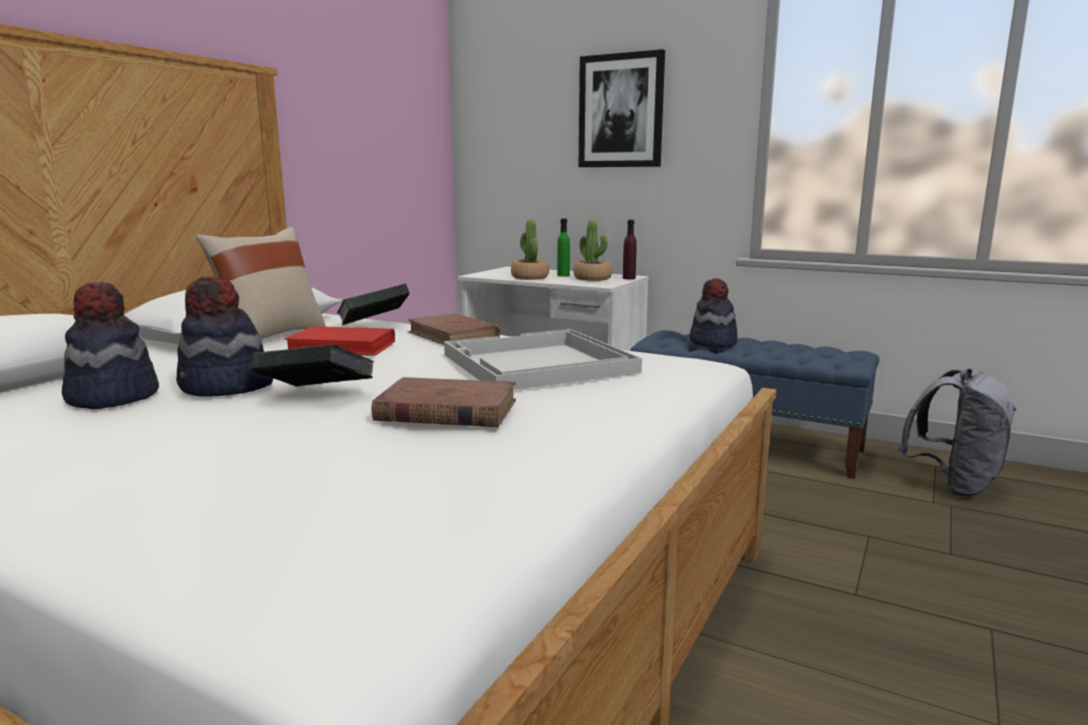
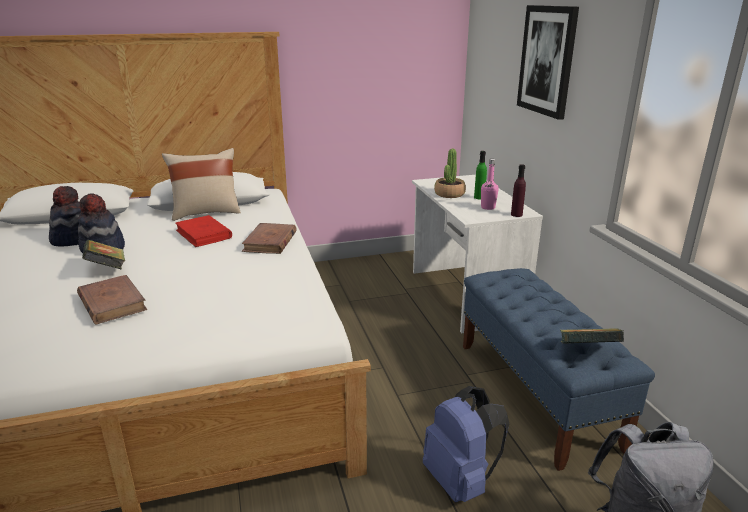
camera: 45 degrees right, 10 degrees up
book [337,284,410,325] -> book moved to [560,328,624,343]
white tray [444,329,642,390] -> none
potted plant [574,220,612,281] -> pink bottle [481,159,499,210]
hat [690,278,738,348] -> none
none -> blue backpack [423,386,509,502]

